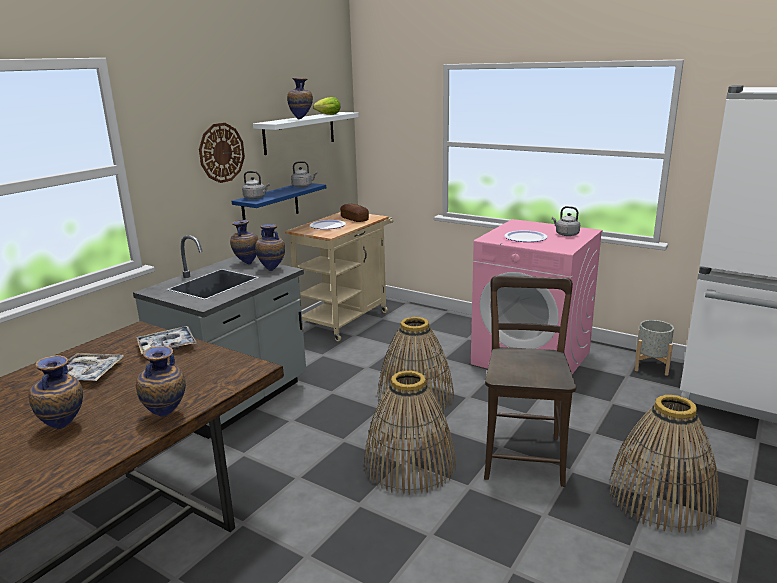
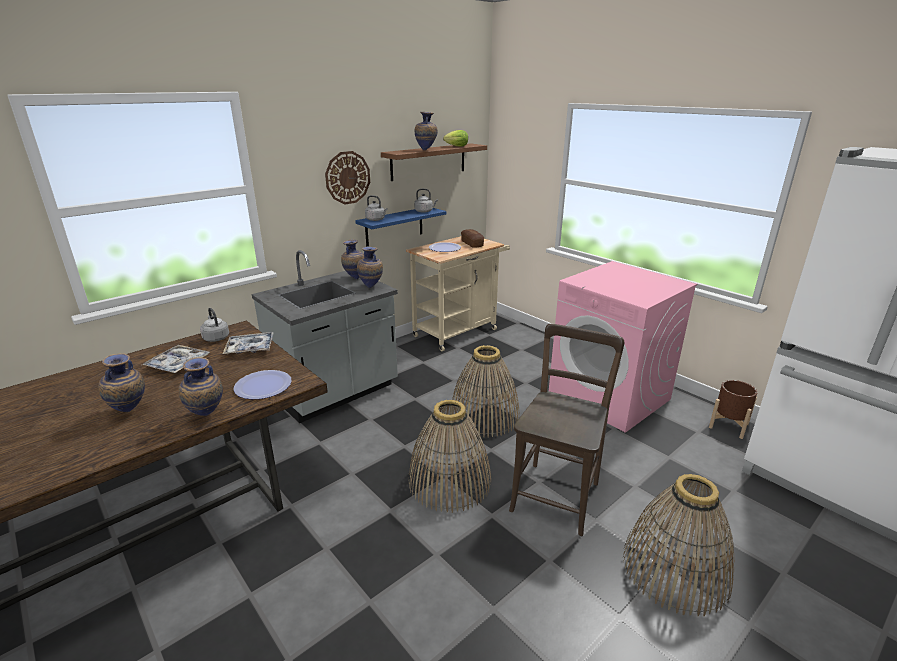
camera: 15 degrees right, 5 degrees up
white shelf [253,112,359,155] -> brown shelf [381,143,487,181]
plate [505,230,548,242] -> plate moved to [234,370,292,399]
grey kettle [552,206,580,236] -> grey kettle moved to [200,308,229,342]
grey planter [635,320,674,376] -> brown planter [709,380,758,439]

